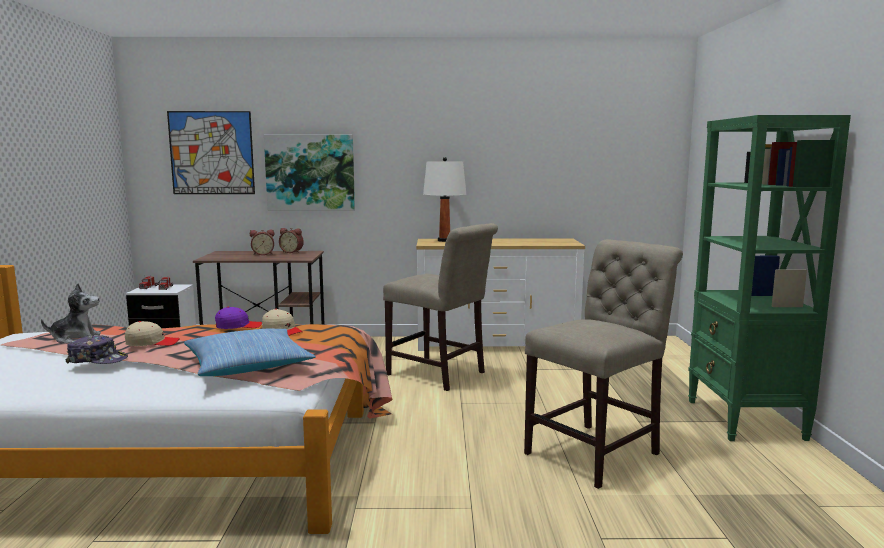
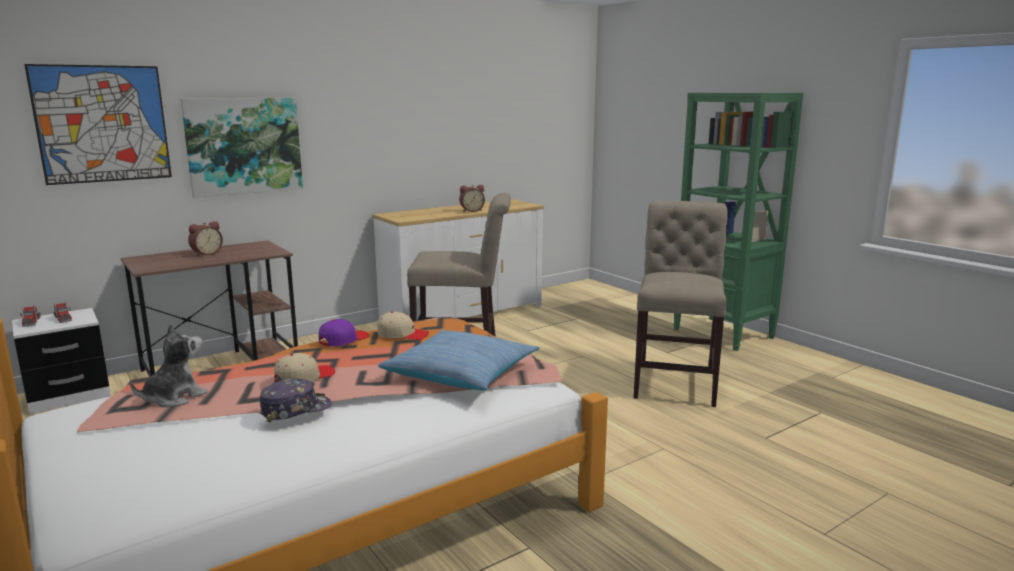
camera: 35 degrees left, 5 degrees up
alarm clock [279,228,304,253] -> alarm clock moved to [459,185,485,212]
white table lamp [423,157,466,242] -> none

